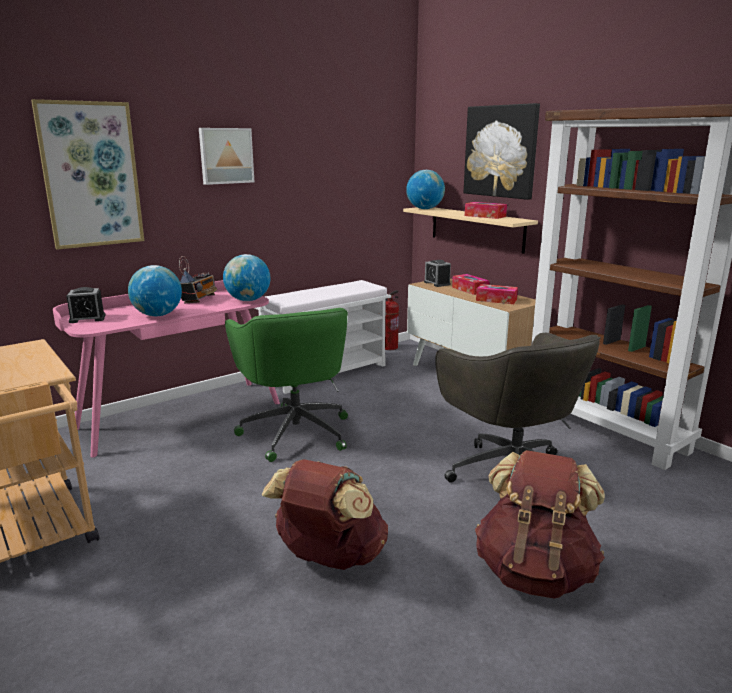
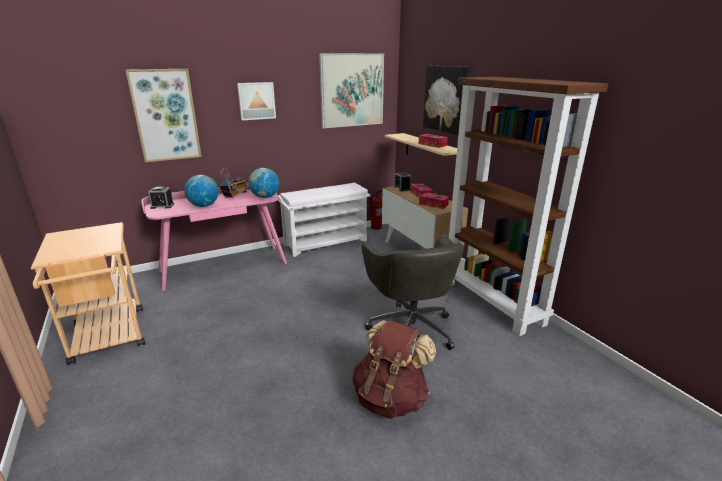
camera: 10 degrees right, 5 degrees up
green office chair [225,308,348,462] -> none
brown backpack [262,459,388,570] -> none
globe [406,170,445,209] -> none
none -> picture [319,53,384,128]

